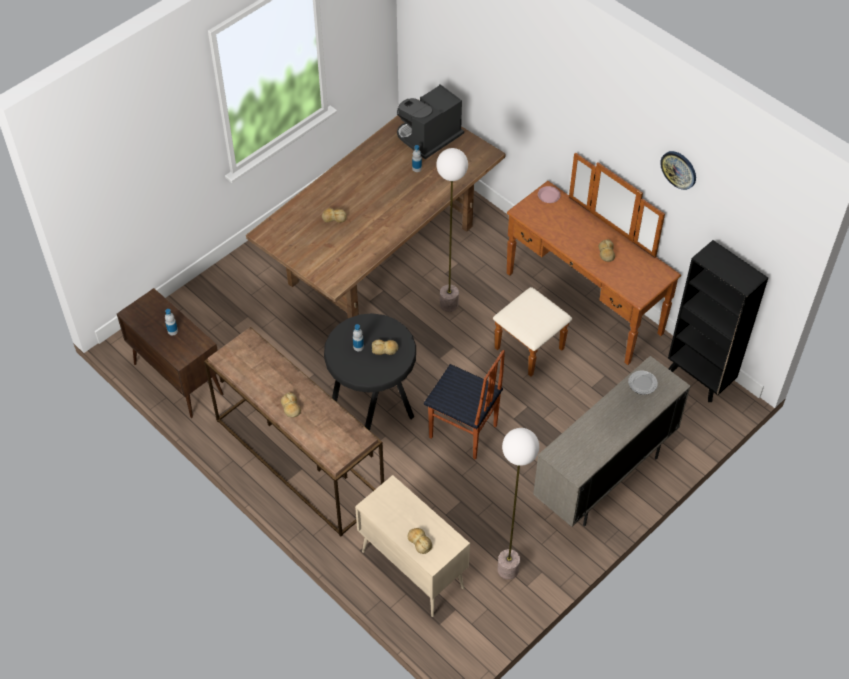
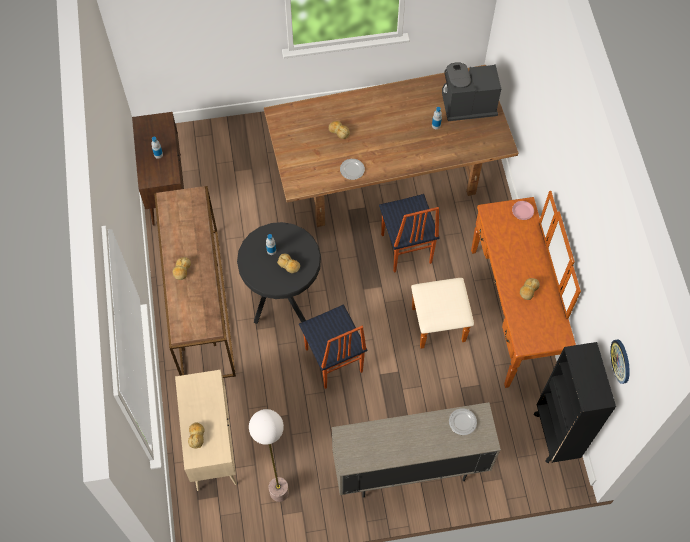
camera: 35 degrees right, 10 degrees up
floor lamp [436,148,468,312] -> chair [379,194,440,273]
wall clock [660,151,696,190] -> wall clock moved to [610,339,630,384]
none -> plate [340,159,365,180]

